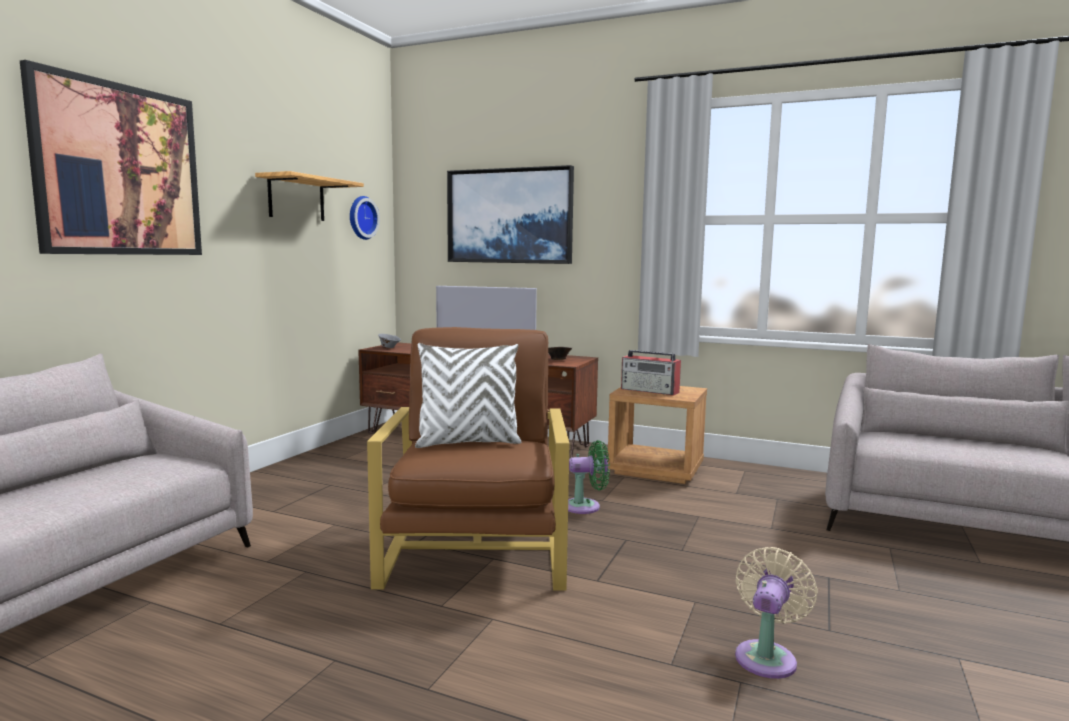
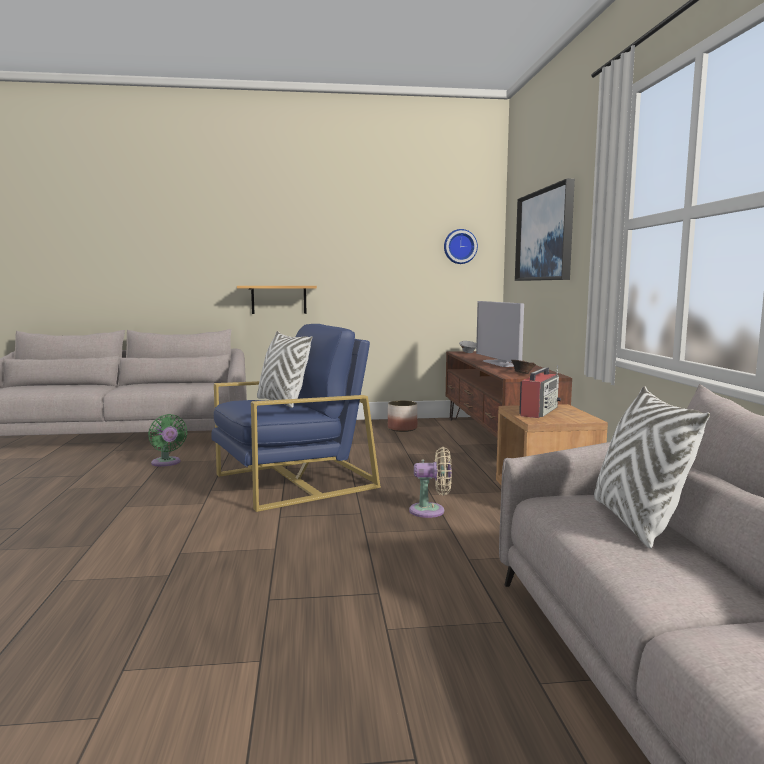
camera: 60 degrees right, 0 degrees up
picture [20,60,202,255] -> none
shelf [255,171,364,221] -> shelf moved to [237,286,317,314]
brown armchair [367,327,569,591] -> blue armchair [211,324,381,512]
green fan [568,440,610,514] -> green fan moved to [148,414,187,467]
radio [621,350,681,396] -> radio turned 150 degrees counterclockwise [519,365,561,418]
beige fan [735,547,818,679] -> beige fan moved to [409,447,452,518]
none -> planter [388,400,417,432]
none -> white pillow [594,386,710,548]

